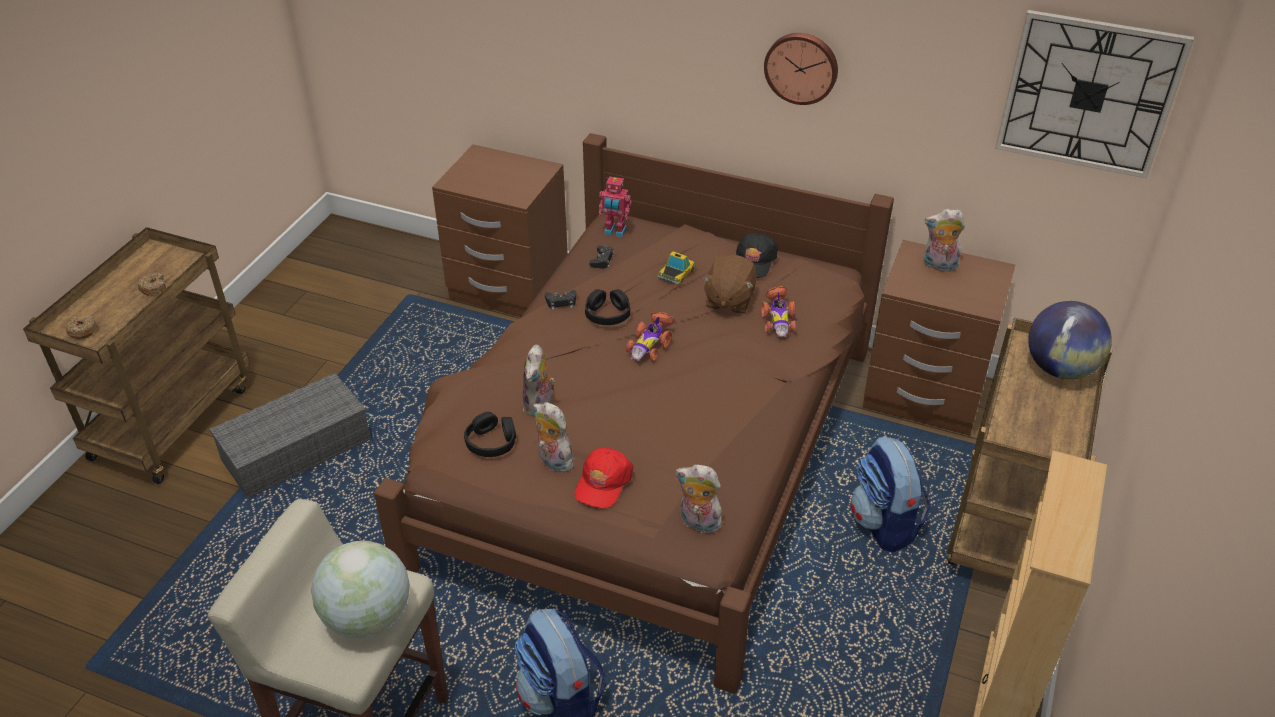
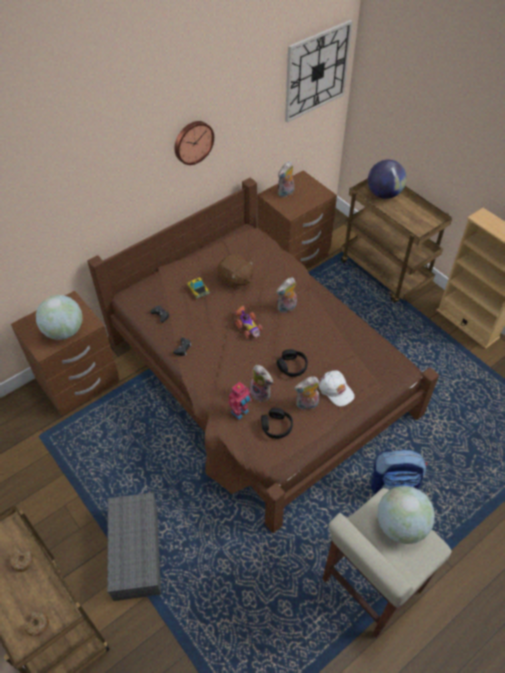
camera: 60 degrees left, 10 degrees up
red cap [574,448,634,508] -> white cap [319,370,354,406]
black headphones [585,289,630,325] -> black headphones moved to [277,349,308,377]
toy robot [599,177,632,237] -> toy robot moved to [228,382,252,420]
plush toy [676,464,725,533] -> plush toy moved to [276,277,297,313]
black cap [736,233,778,278] -> none
toy car [762,286,796,337] -> none
backpack [851,435,930,553] -> none
none -> globe [36,295,82,340]

